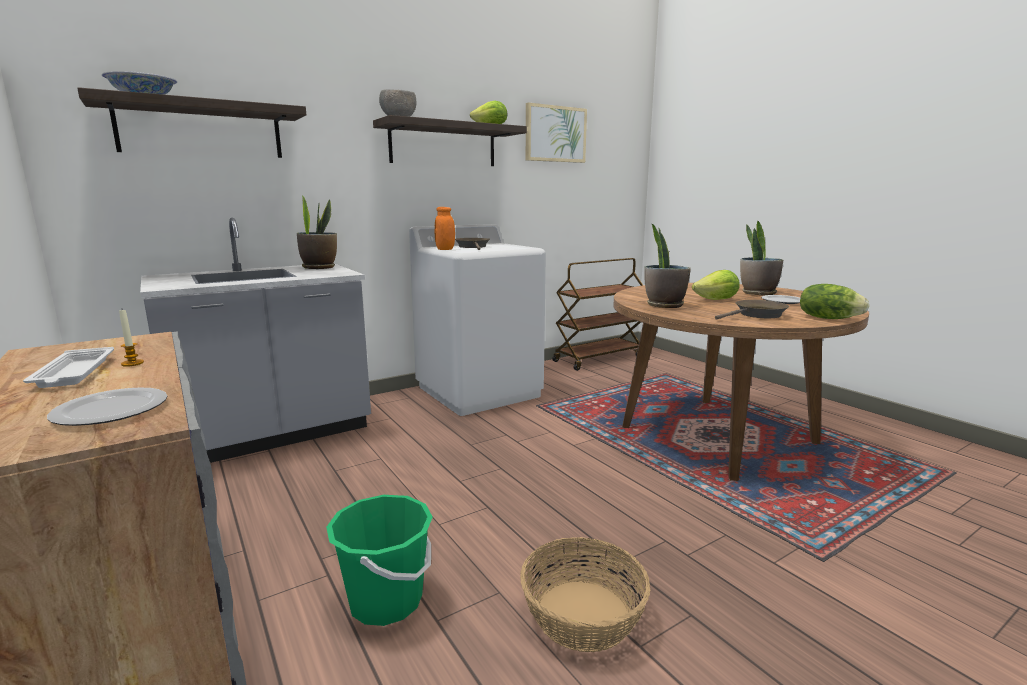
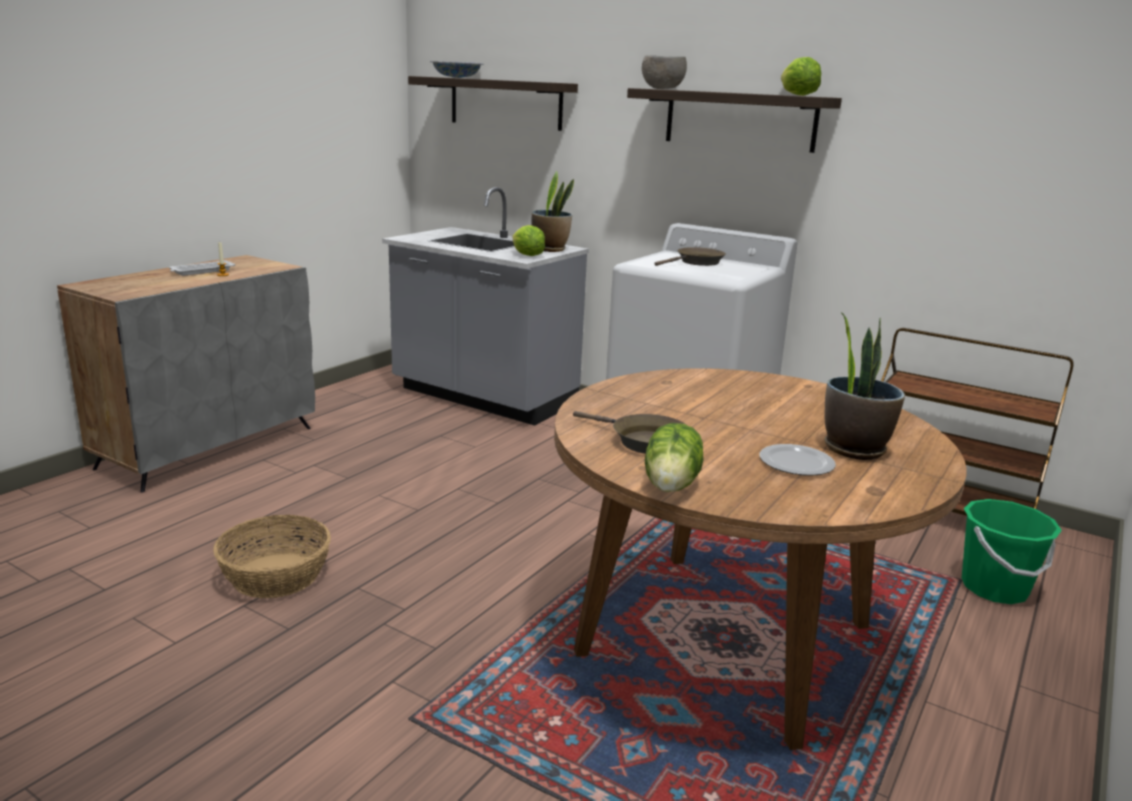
camera: 65 degrees right, 5 degrees up
plate [47,388,167,426] -> none
green bucket [326,495,433,626] -> green bucket moved to [962,499,1062,604]
orange jar [435,207,455,250] -> none
picture [526,102,587,163] -> none
potted plant [644,224,691,308] -> none
lettuce [692,270,740,300] -> lettuce moved to [513,225,545,256]

